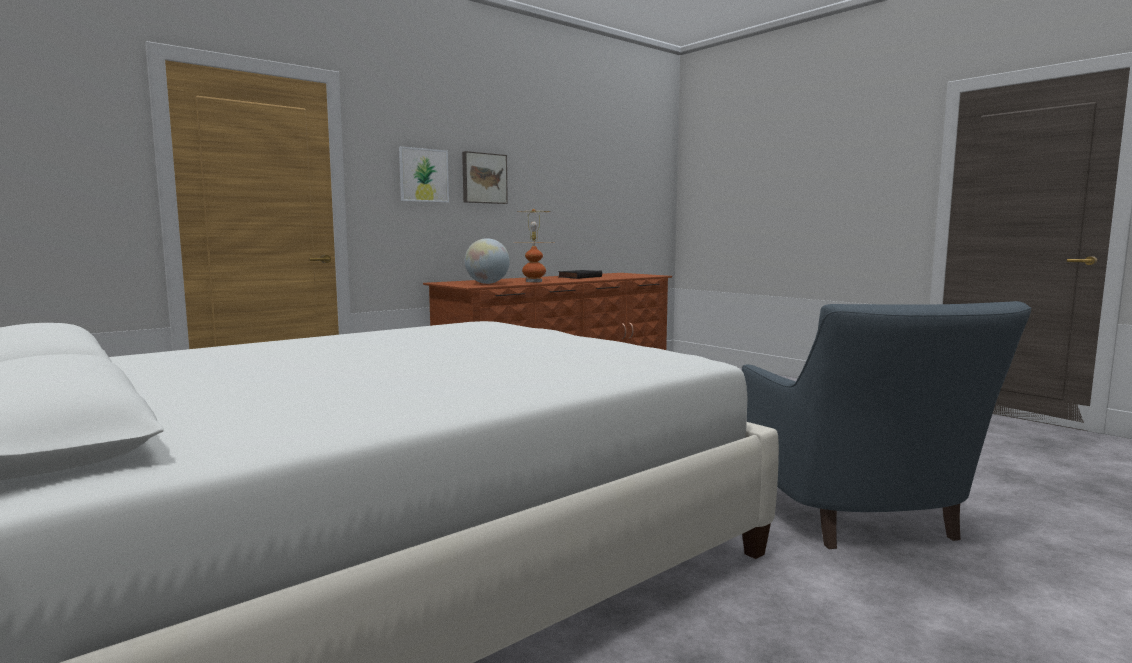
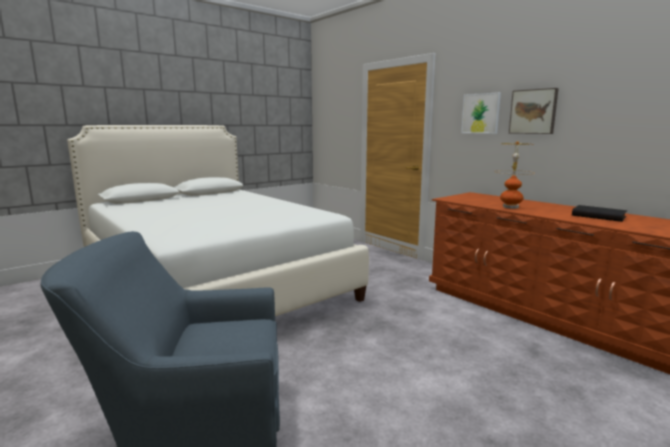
camera: 90 degrees right, 5 degrees up
globe [465,238,510,284] -> none

